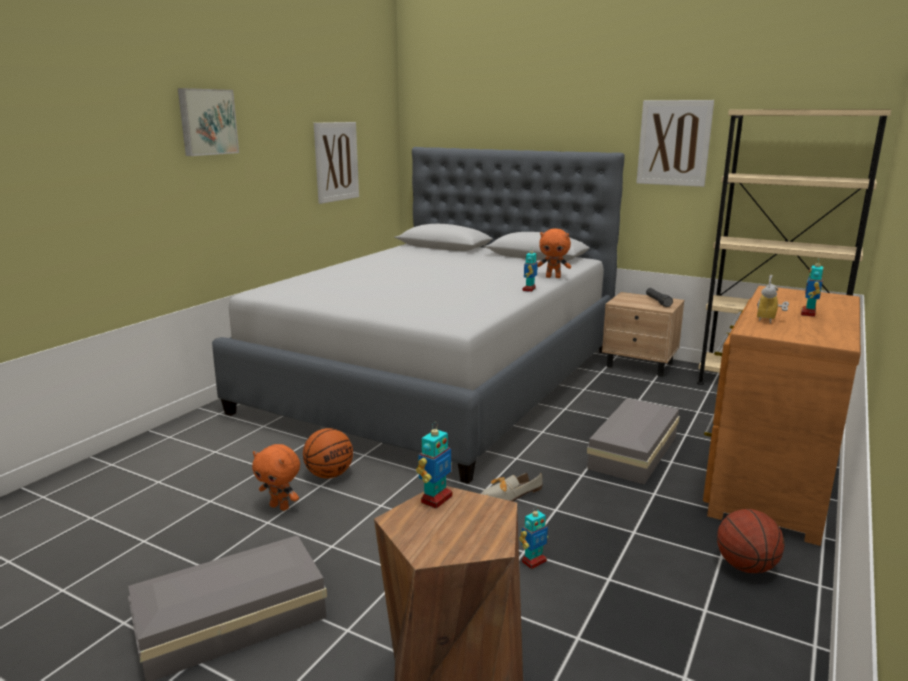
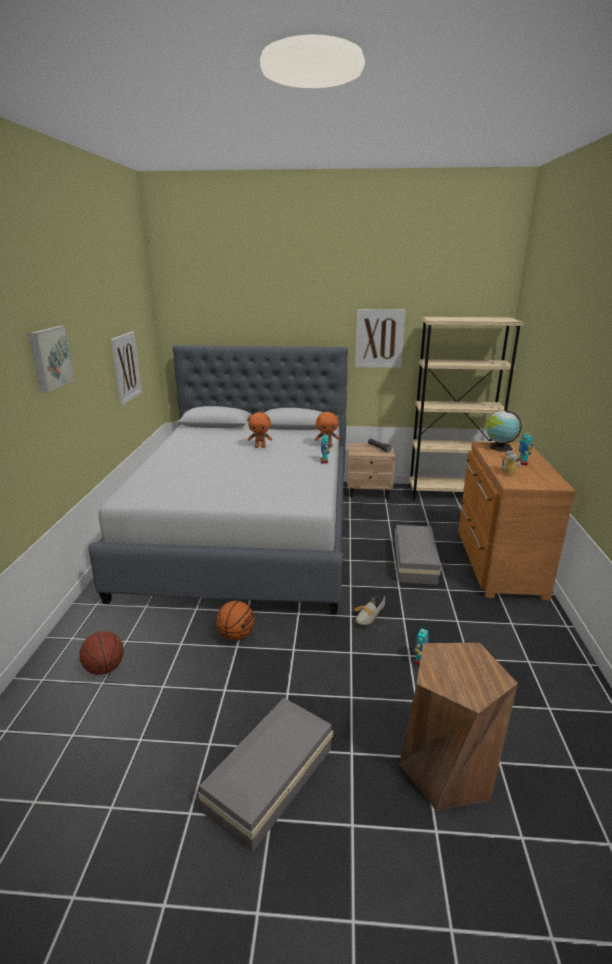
camera: 25 degrees left, 5 degrees up
orange plush toy [252,444,300,511] -> orange plush toy moved to [248,412,272,448]
toy robot [416,422,452,509] -> none
basketball [717,509,784,573] -> basketball moved to [80,631,124,675]
none -> globe [485,410,522,452]

